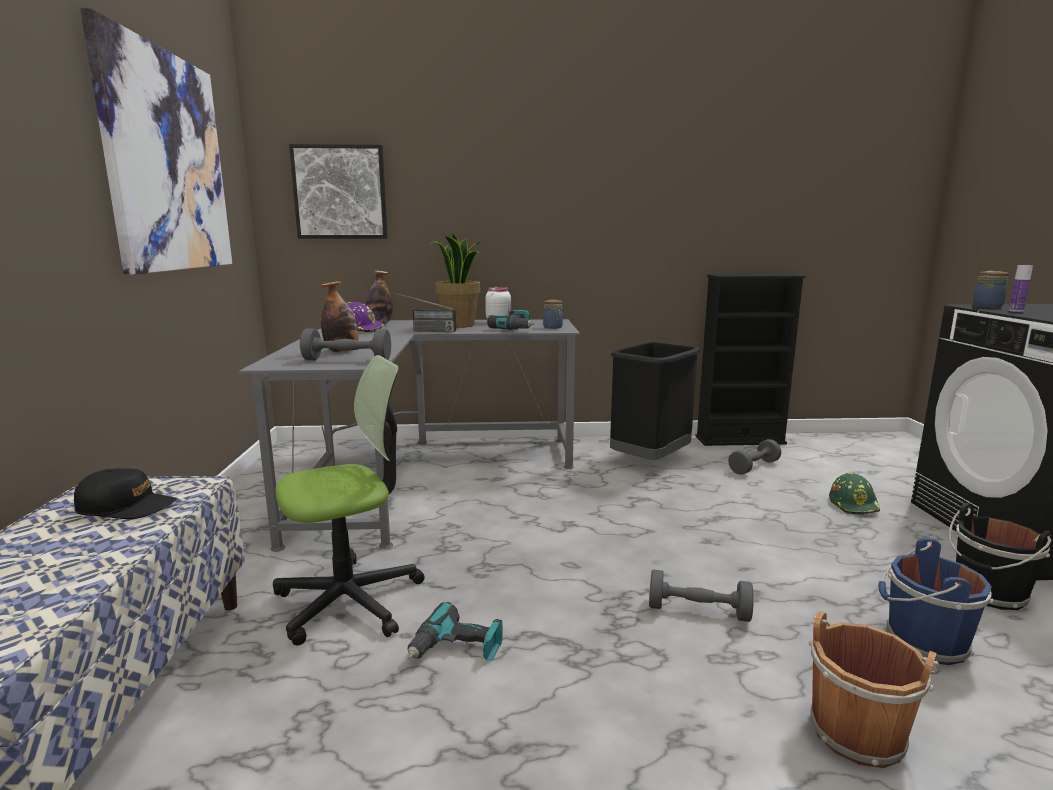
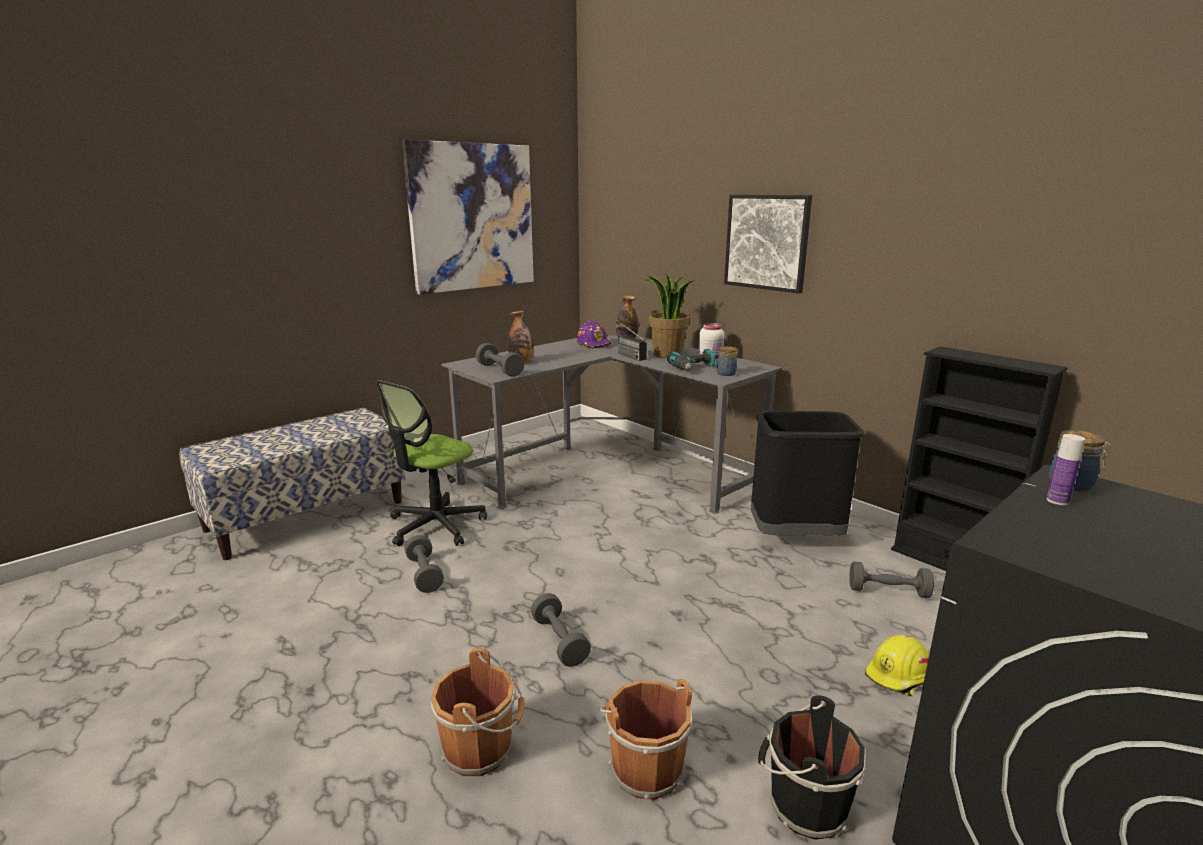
camera: 50 degrees right, 5 degrees up
black cap [74,468,177,519] -> none
office chair [273,355,425,646] -> office chair turned 105 degrees clockwise [376,380,487,546]
picture [289,144,388,238] -> picture moved to [724,195,812,294]
power drill [407,602,502,662] -> grey dumbbell [404,535,444,593]
green hard hat [829,472,880,515] -> yellow hard hat [865,635,929,697]
blue bucket [878,538,994,665] -> brown bucket [600,679,692,800]

